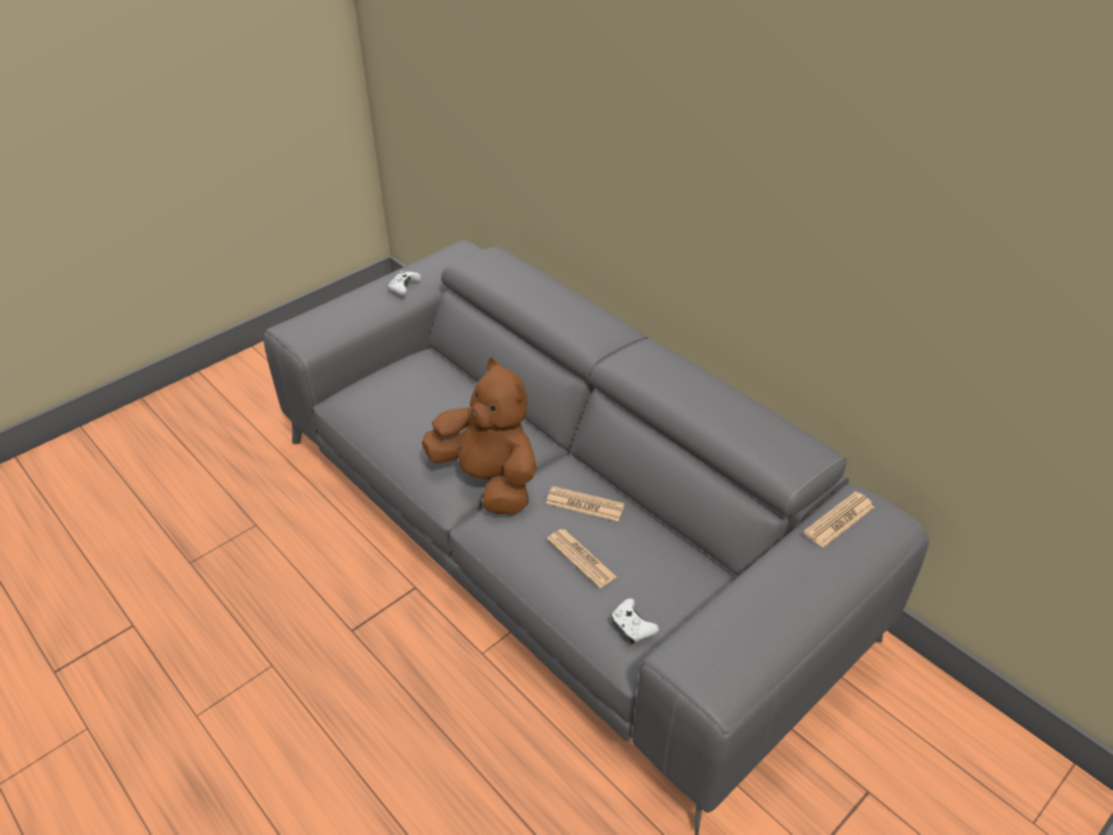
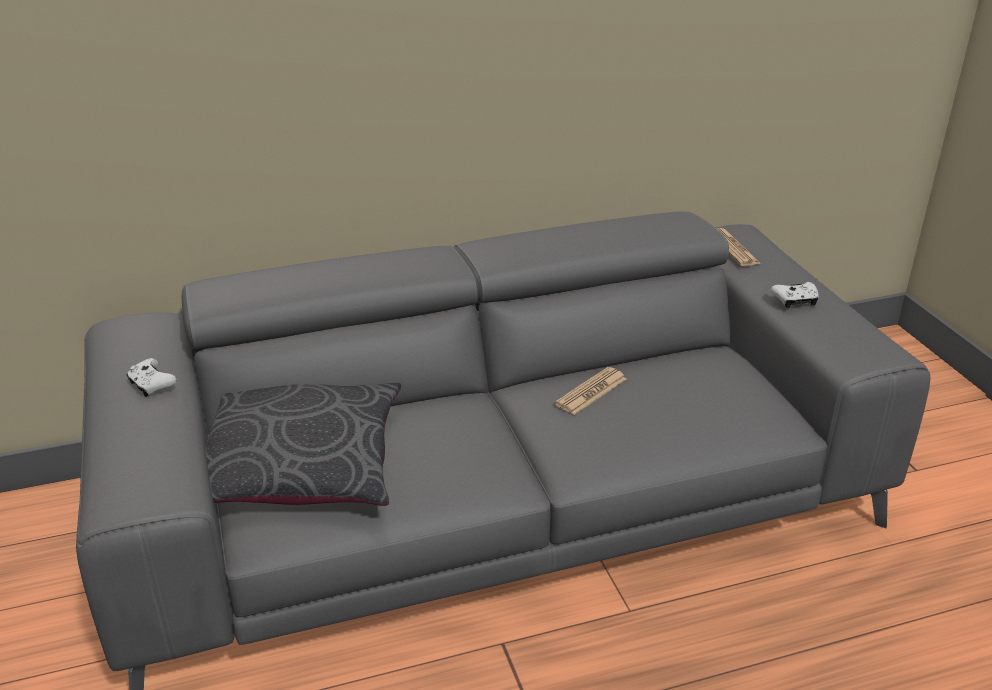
camera: 65 degrees left, 10 degrees down
brown plush toy [422,358,536,515] -> none
newspaper [547,529,617,588] -> none
white game controller [611,598,659,644] -> white game controller moved to [771,282,819,308]
none -> grey pillow [205,383,401,506]

